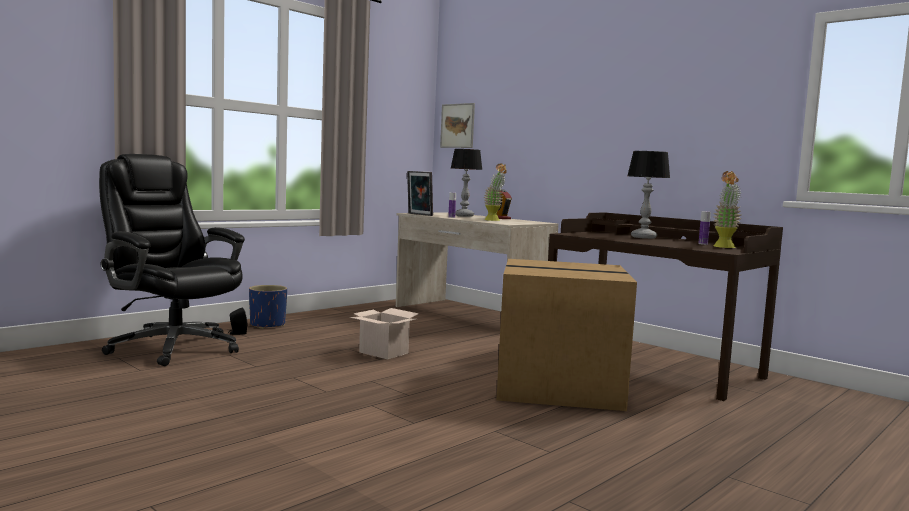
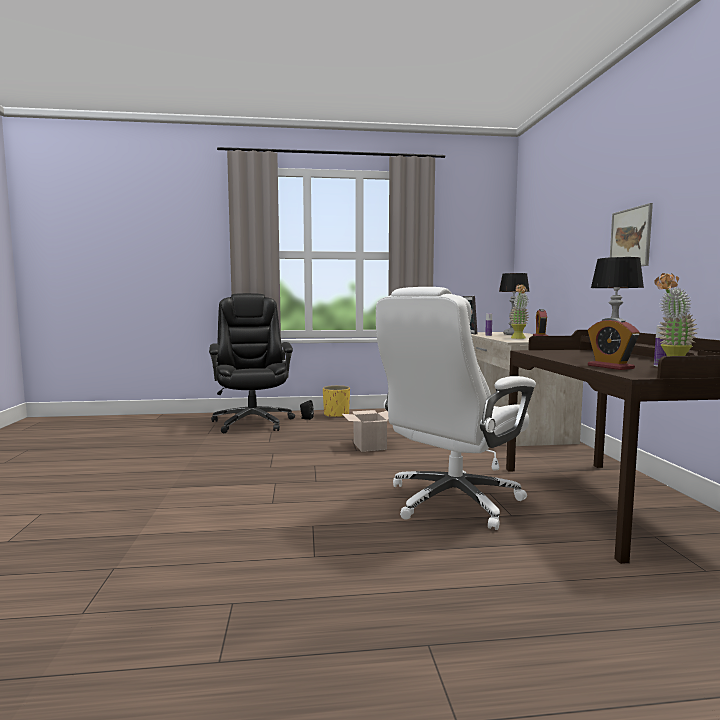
camera: 40 degrees right, 0 degrees up
blue planter [249,285,287,329] -> yellow planter [323,385,350,417]
picture [440,103,475,148] -> picture moved to [610,203,653,266]
cardboard box [496,259,637,411] -> white office chair [376,287,536,530]
none -> alarm clock [588,318,639,370]

